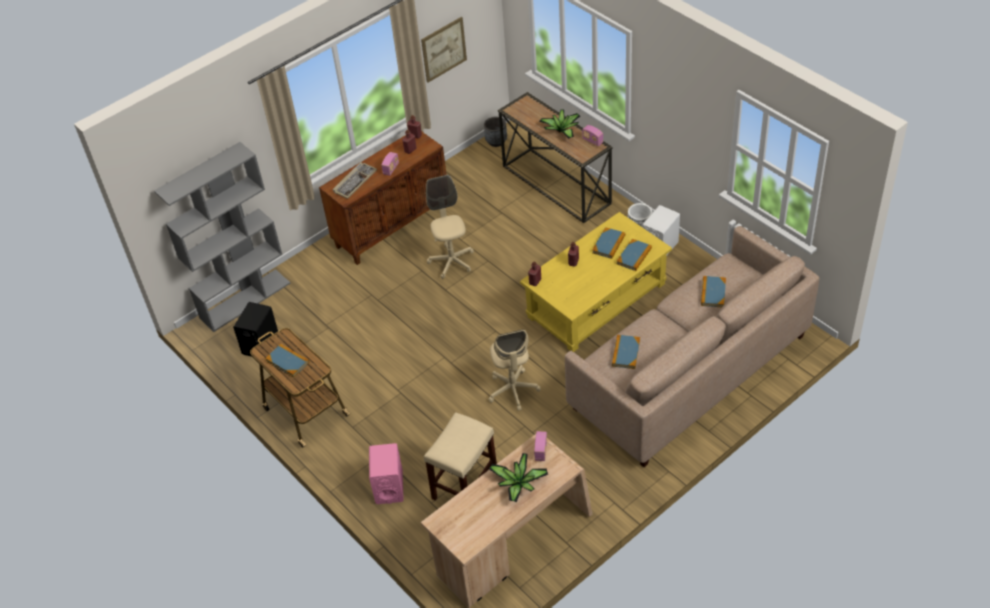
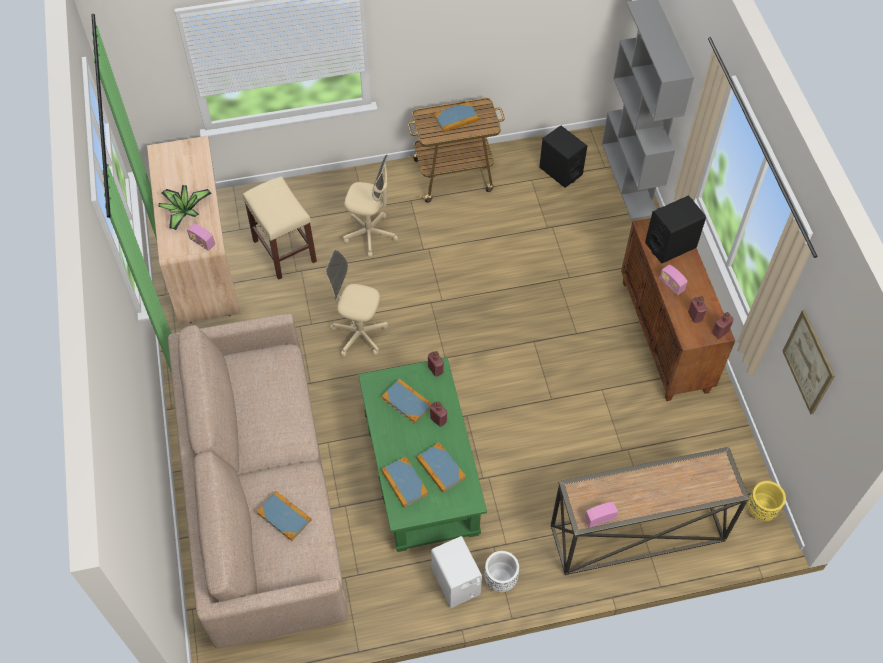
camera: 115 degrees right, 10 degrees up
keyboard [333,162,377,199] -> black speaker [645,196,706,264]
pink speaker [369,443,404,504] -> none
beige office chair [426,175,474,279] -> beige office chair moved to [343,155,398,257]
grey planter [484,117,507,147] -> yellow planter [747,481,786,521]
yellow coffee table [520,212,672,352] -> green coffee table [358,358,487,552]
potted plant [539,110,580,139] -> none
book [612,335,640,369] -> book moved to [382,379,432,424]

